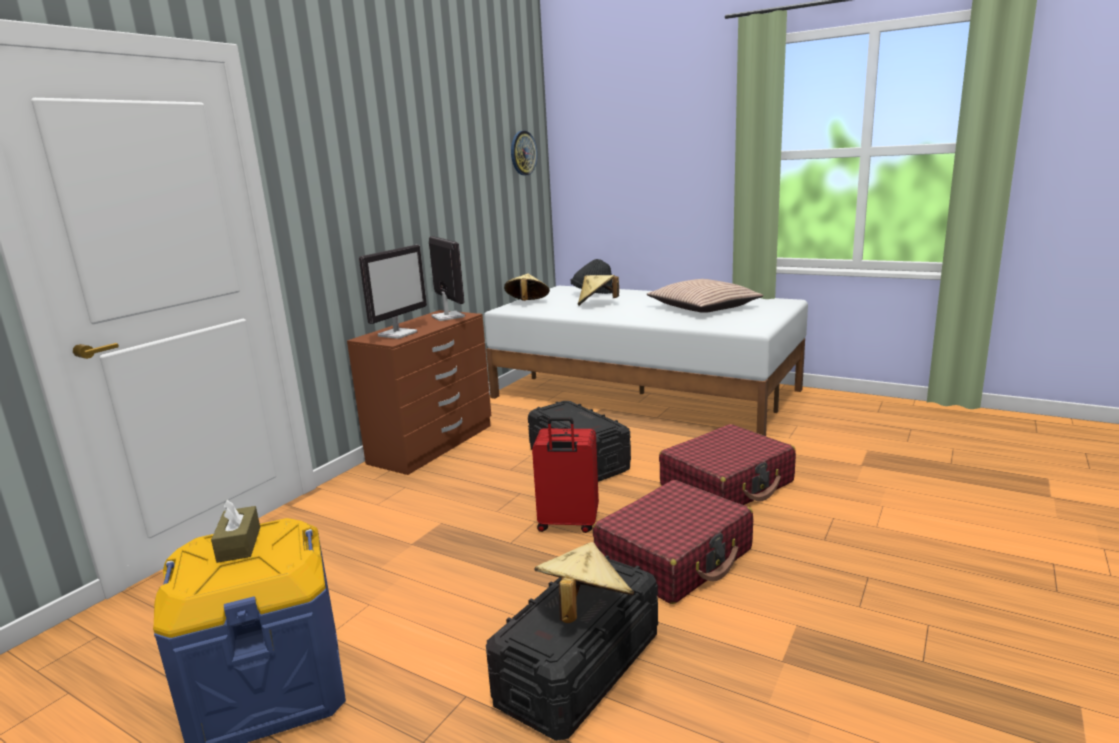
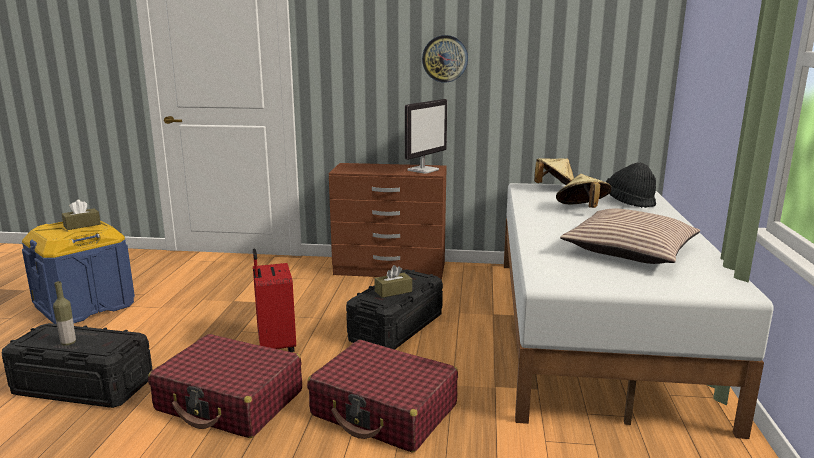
camera: 65 degrees right, 0 degrees up
monitor [359,245,427,339] -> none
wall clock [511,131,537,175] -> wall clock moved to [422,35,468,82]
beige hat [534,542,634,623] -> bottle [53,281,76,345]
none -> brown tissue box [374,265,412,298]

